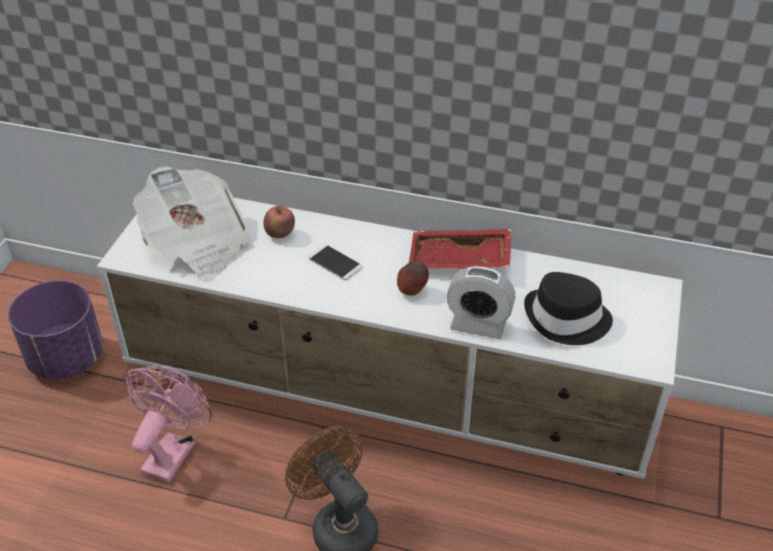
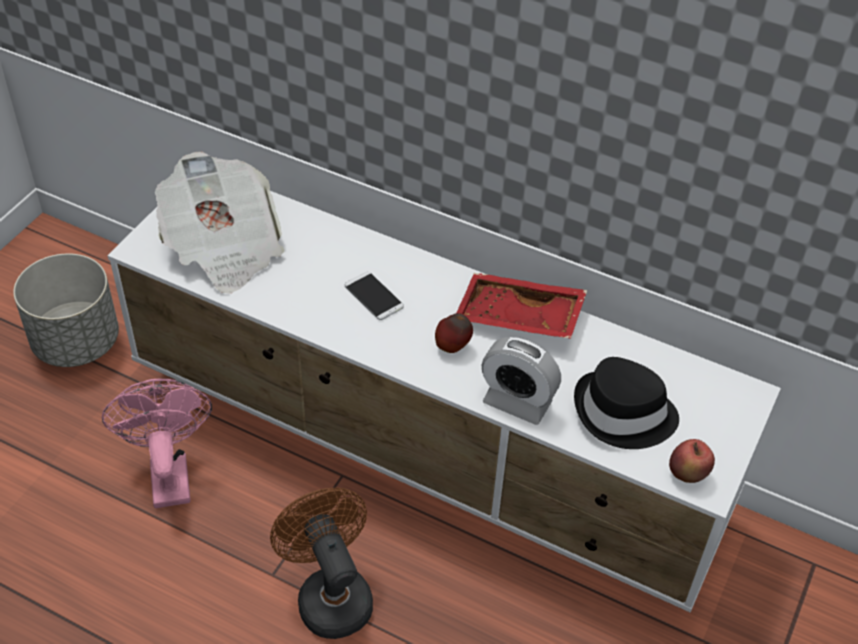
camera: 10 degrees right, 5 degrees up
purple planter [8,280,103,380] -> grey planter [13,253,119,367]
pink fan [126,365,212,483] -> pink fan turned 45 degrees counterclockwise [102,379,212,508]
apple [263,206,295,238] -> apple moved to [669,439,715,483]

